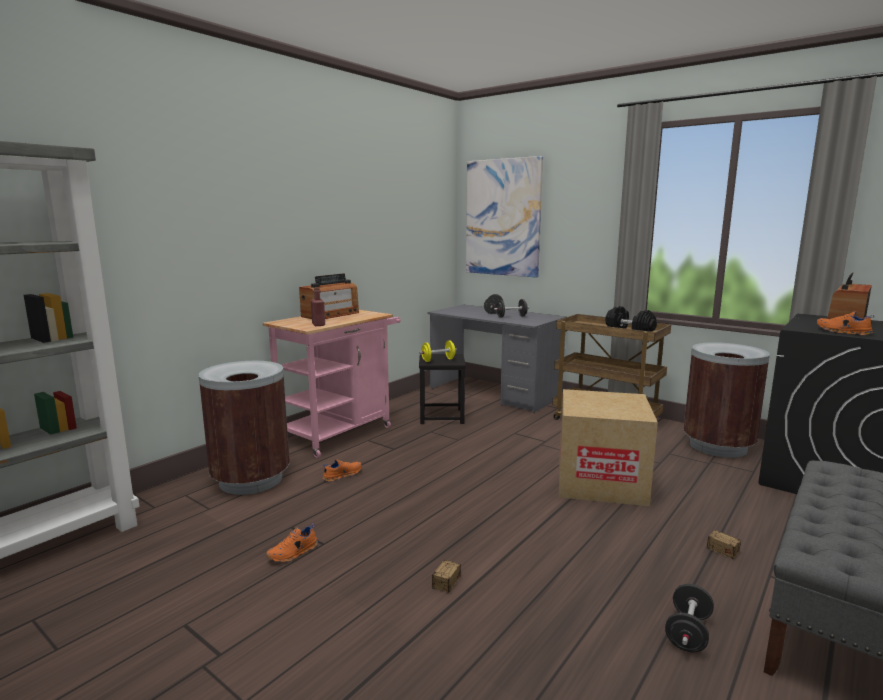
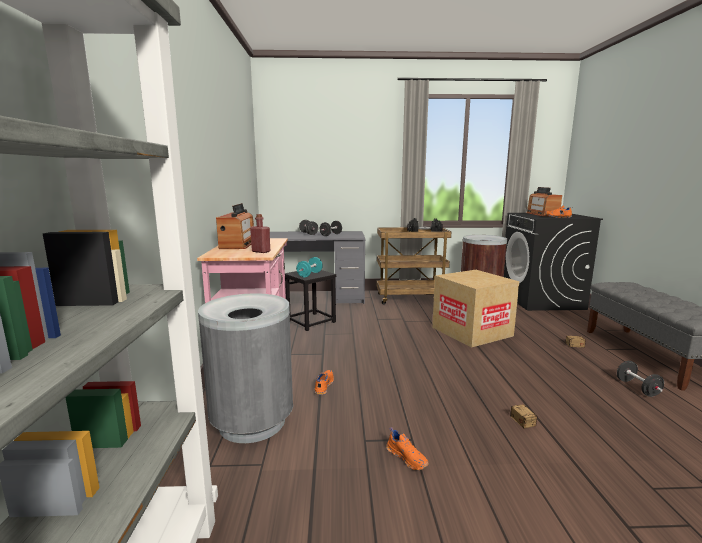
camera: 40 degrees left, 0 degrees up
brown trash can [198,361,290,495] -> grey trash can [198,293,293,443]
orange shoe [266,523,318,563] -> orange shoe turned 45 degrees counterclockwise [386,427,429,470]
yellow dumbbell [419,340,457,362] -> turquoise dumbbell [296,257,323,277]
picture [466,156,543,278] -> none

